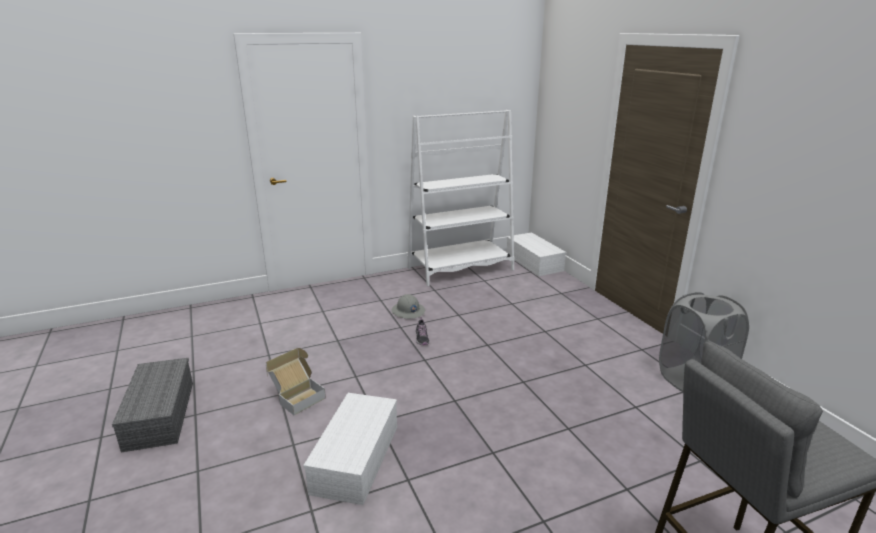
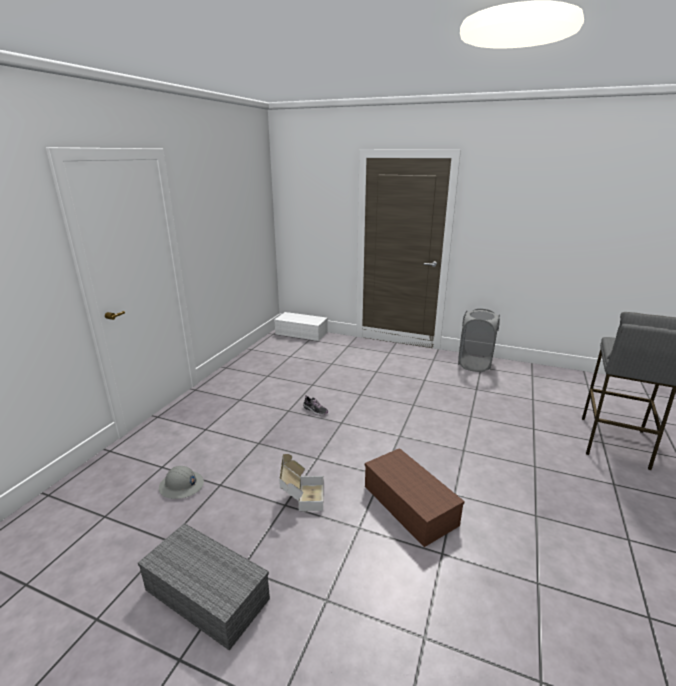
camera: 45 degrees left, 0 degrees up
white storage box [303,393,397,505] -> brown storage box [365,448,465,547]
grey hard hat [391,294,425,319] -> grey hard hat moved to [159,466,204,499]
white bookcase [407,110,515,286] -> none

